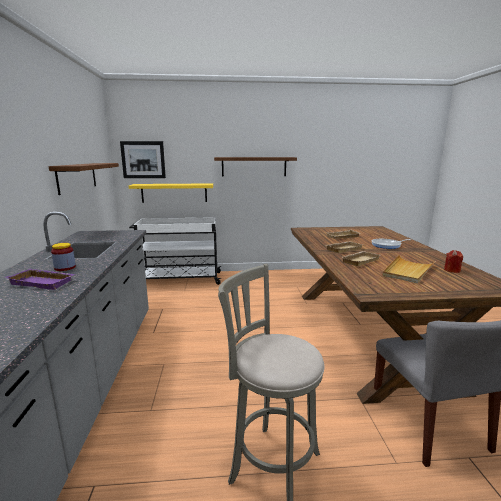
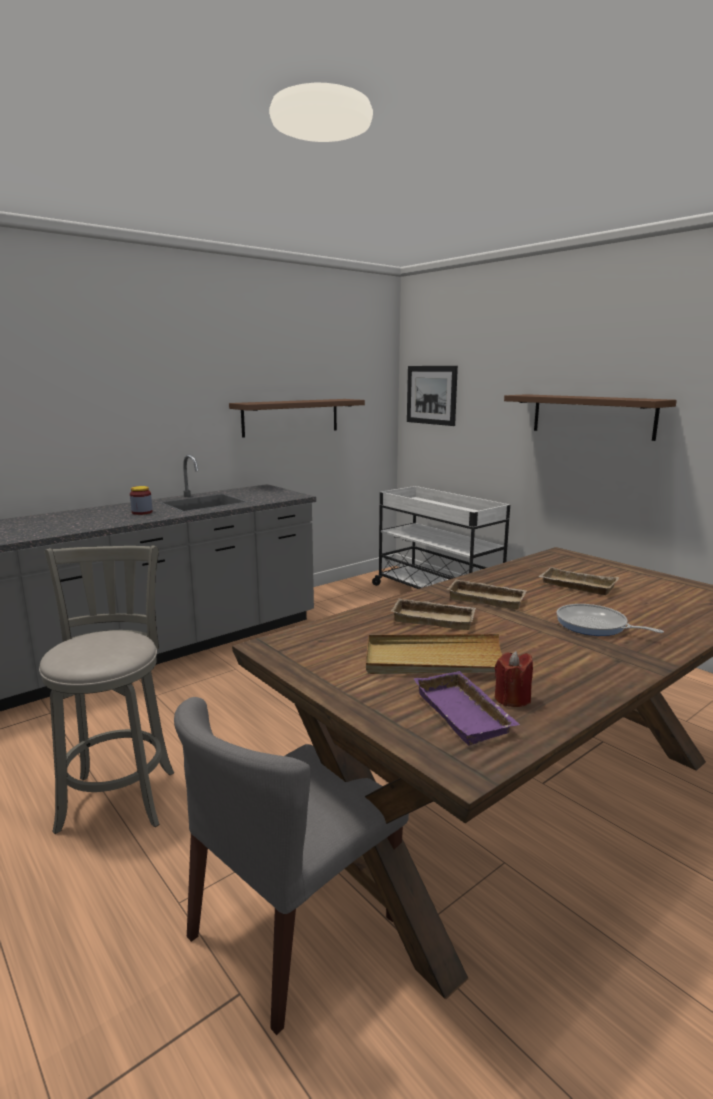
camera: 55 degrees right, 0 degrees up
purple tray [6,269,76,290] -> purple tray moved to [414,671,520,746]
yellow shelf [129,183,213,203] -> none

